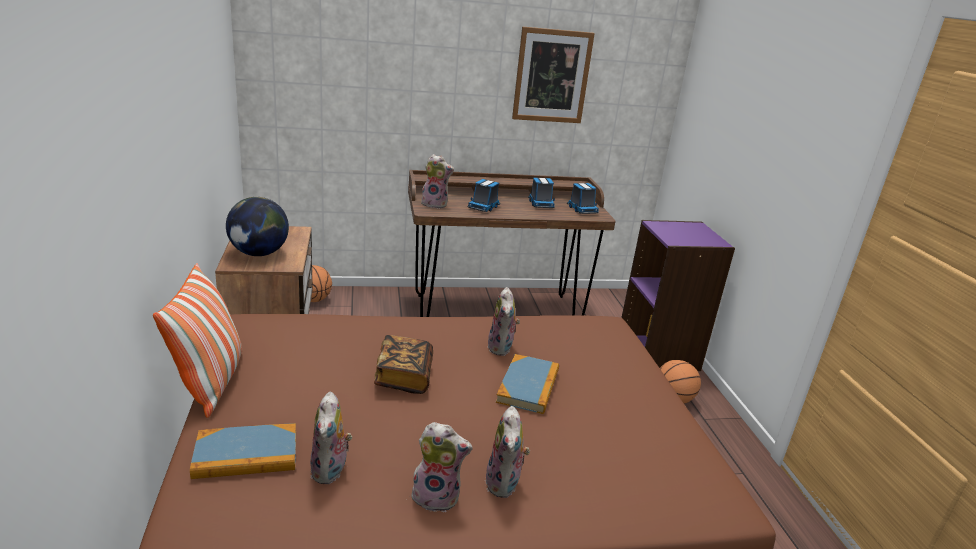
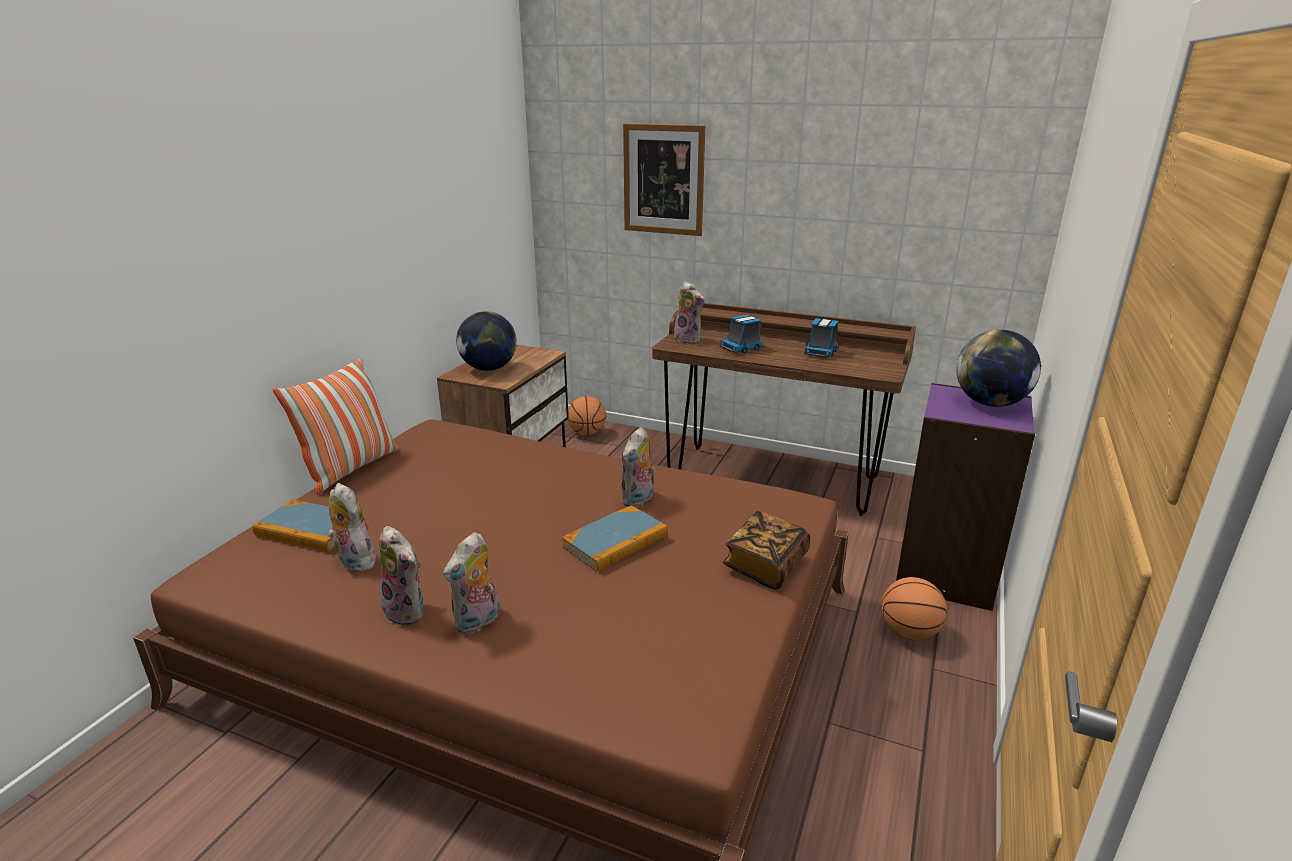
camera: 35 degrees right, 0 degrees up
plush toy [310,392,352,484] -> plush toy turned 105 degrees clockwise [327,483,376,572]
book [374,335,433,394] -> book moved to [723,511,810,589]
picture [512,27,595,123] -> picture moved to [623,124,705,236]
toy truck [567,183,599,214] -> none
none -> globe [956,330,1041,407]

